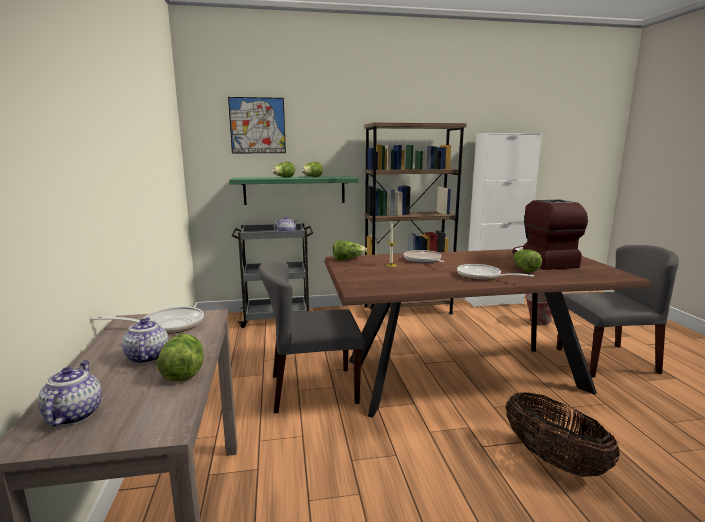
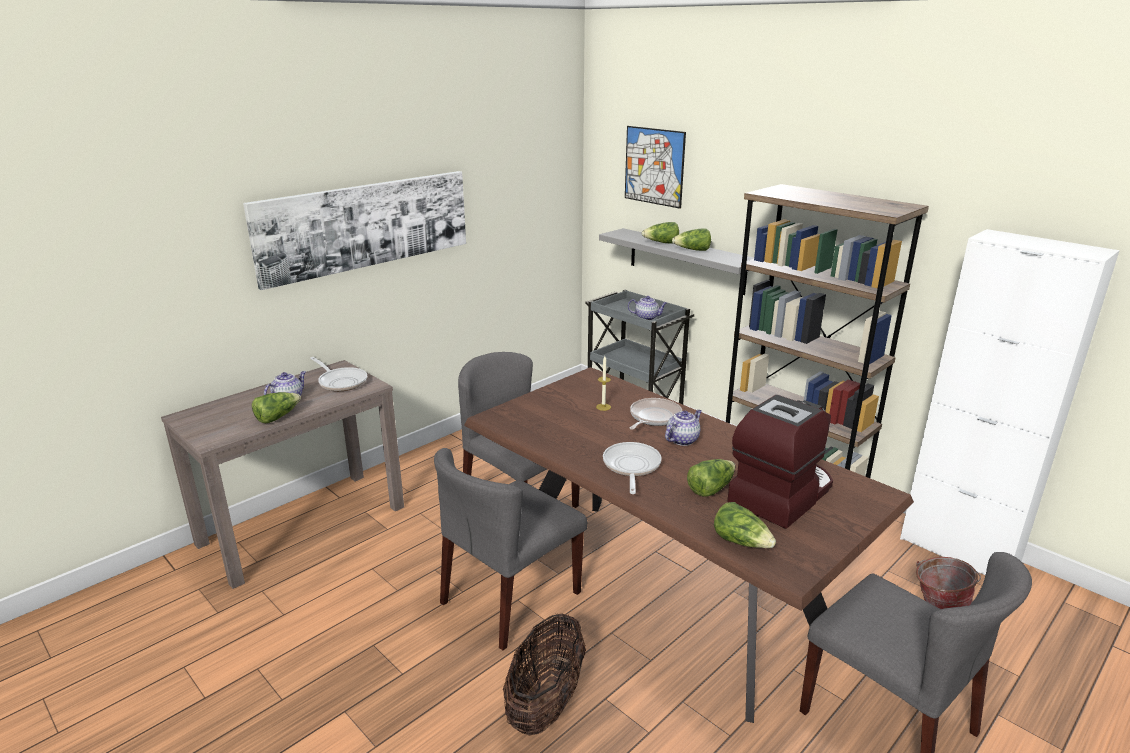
camera: 55 degrees right, 10 degrees up
teapot [38,360,102,427] -> teapot moved to [665,410,702,446]
green shelf [229,176,359,205] -> grey shelf [599,228,754,295]
lettuce [333,240,367,260] -> lettuce moved to [714,502,776,548]
none -> picture [243,171,466,290]
none -> grey chair [434,448,588,651]

